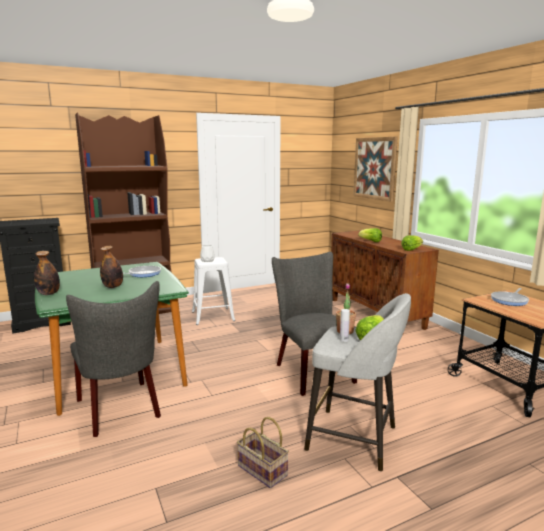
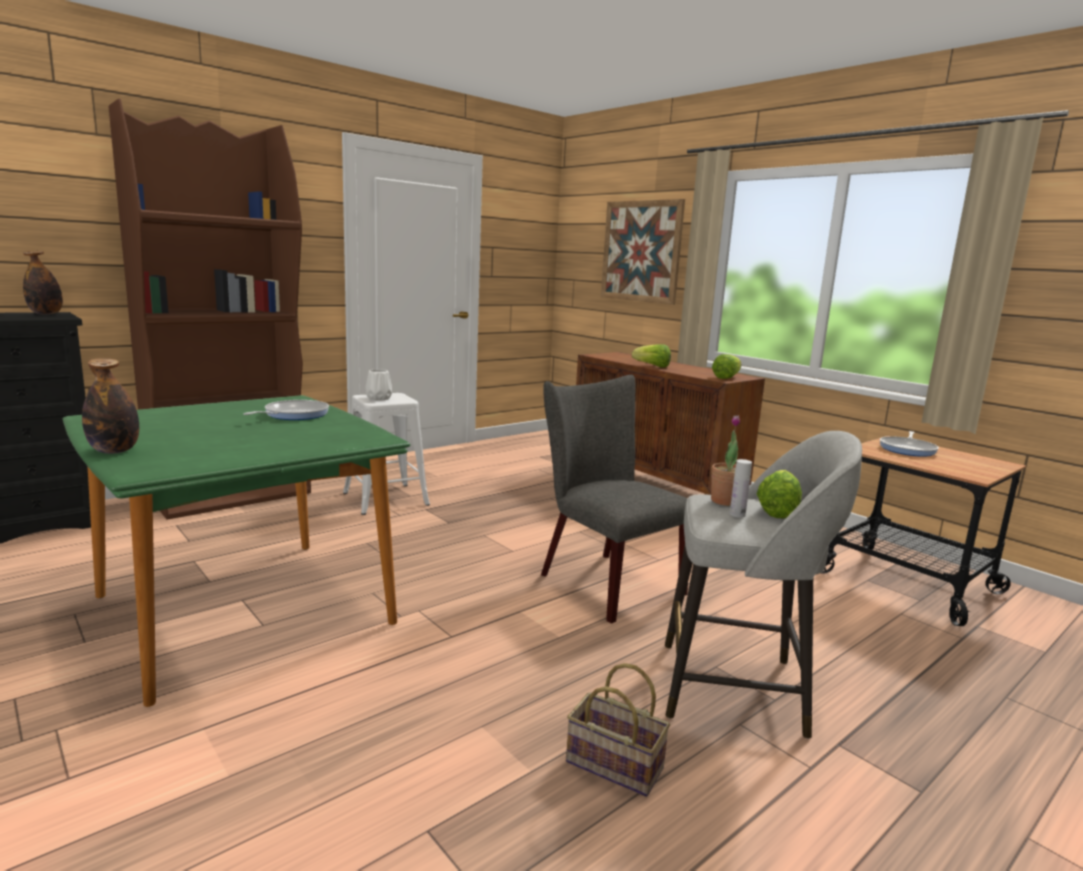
camera: 15 degrees left, 0 degrees up
grey chair [66,281,161,437] -> none
bottle [100,246,123,288] -> bottle moved to [23,251,63,314]

